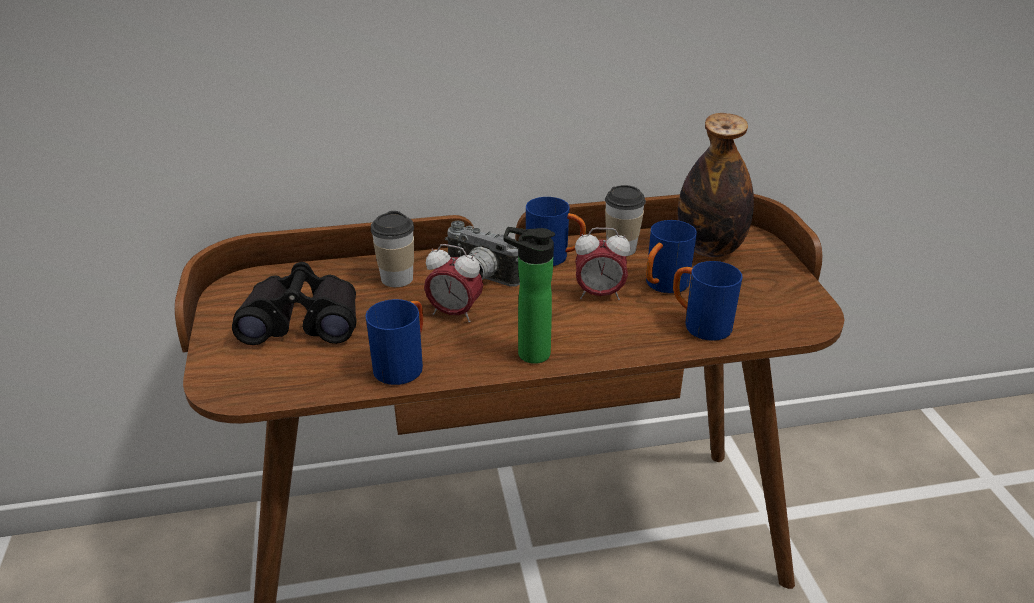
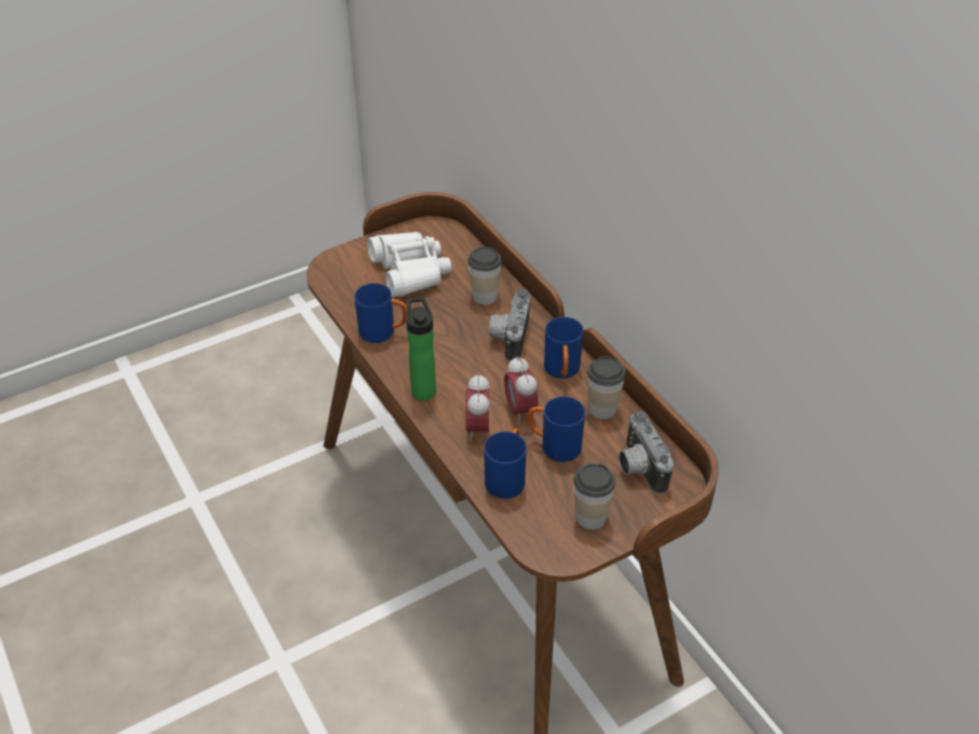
camera: 70 degrees right, 10 degrees up
black binoculars [232,262,357,345] -> white binoculars [367,232,452,297]
alarm clock [424,244,483,323] -> alarm clock moved to [466,373,490,441]
bottle [678,113,754,257] -> camera [619,410,674,494]
none -> cup [574,464,615,530]

